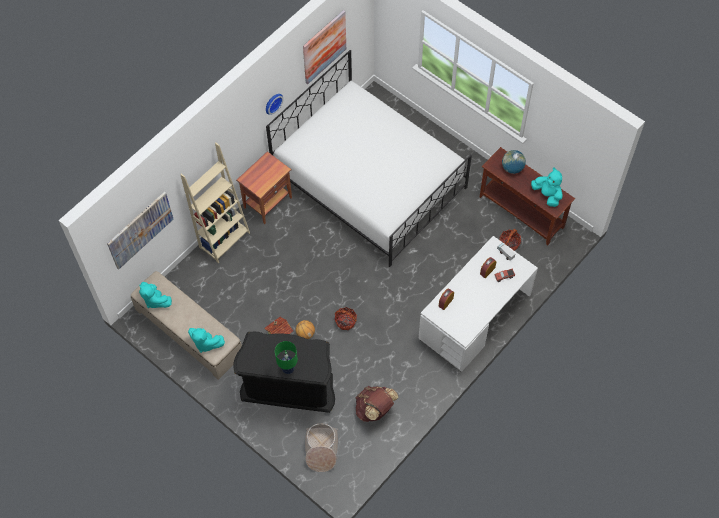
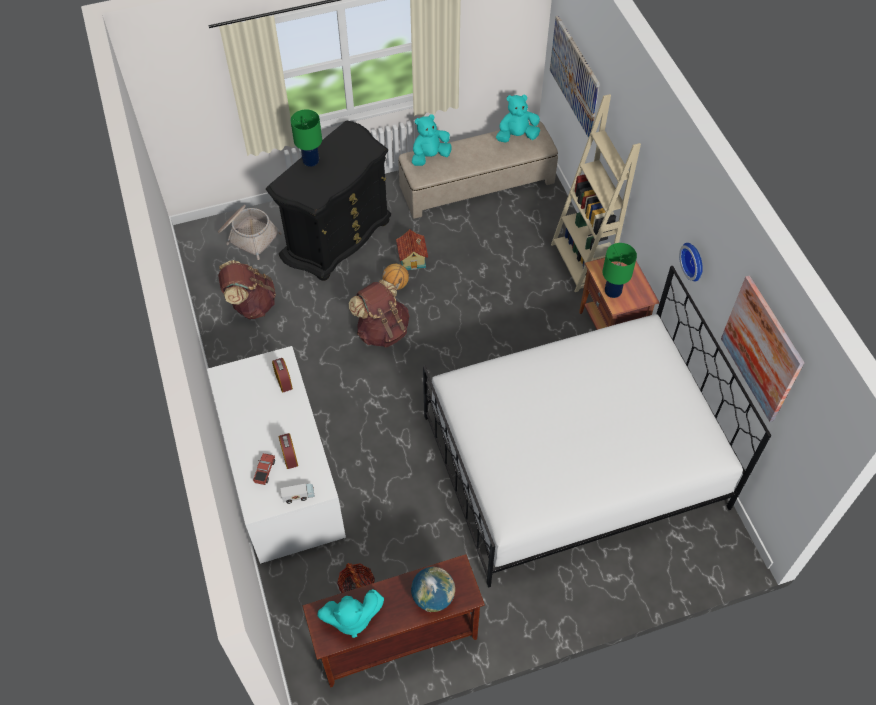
camera: 120 degrees right, 5 degrees down
basket [335,307,357,330] -> brown backpack [349,279,409,347]
none -> green table lamp [602,243,637,298]

